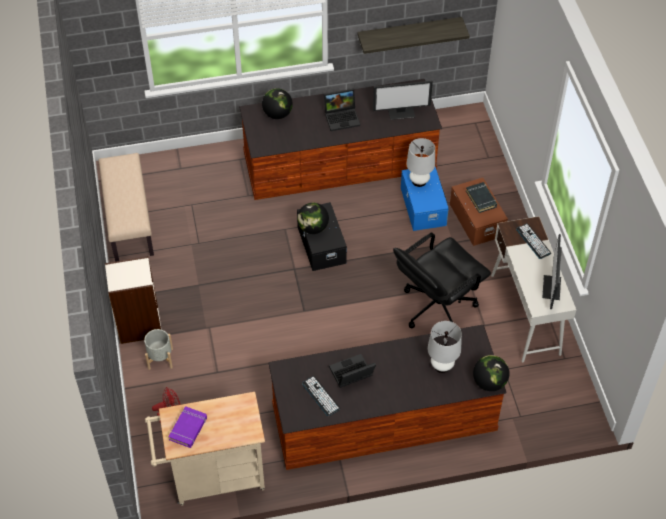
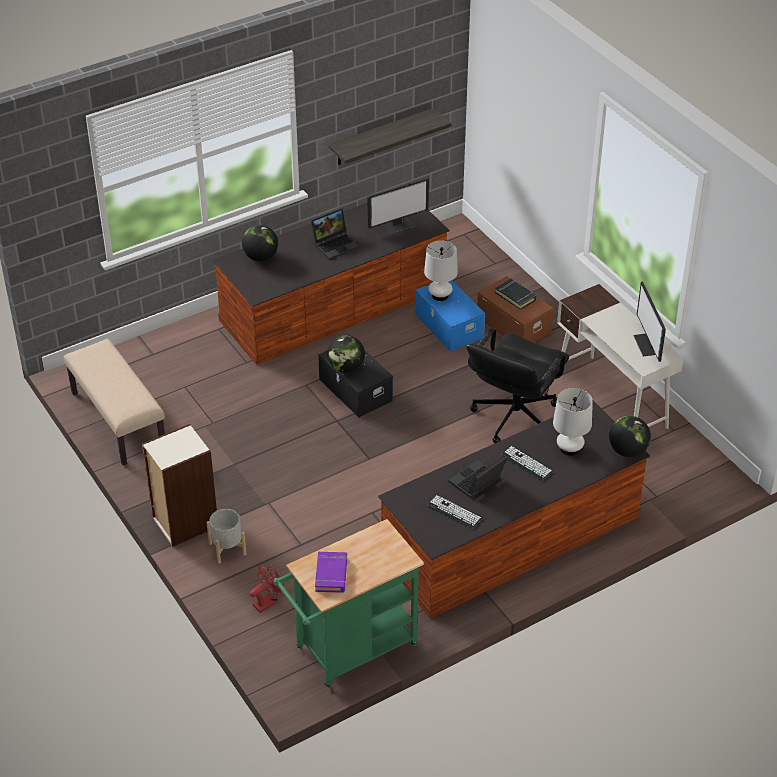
camera: 20 degrees left, 10 degrees down
beige cart [145,392,265,506] -> green cart [273,519,424,689]
keyboard [516,224,551,259] -> keyboard moved to [501,446,553,481]

